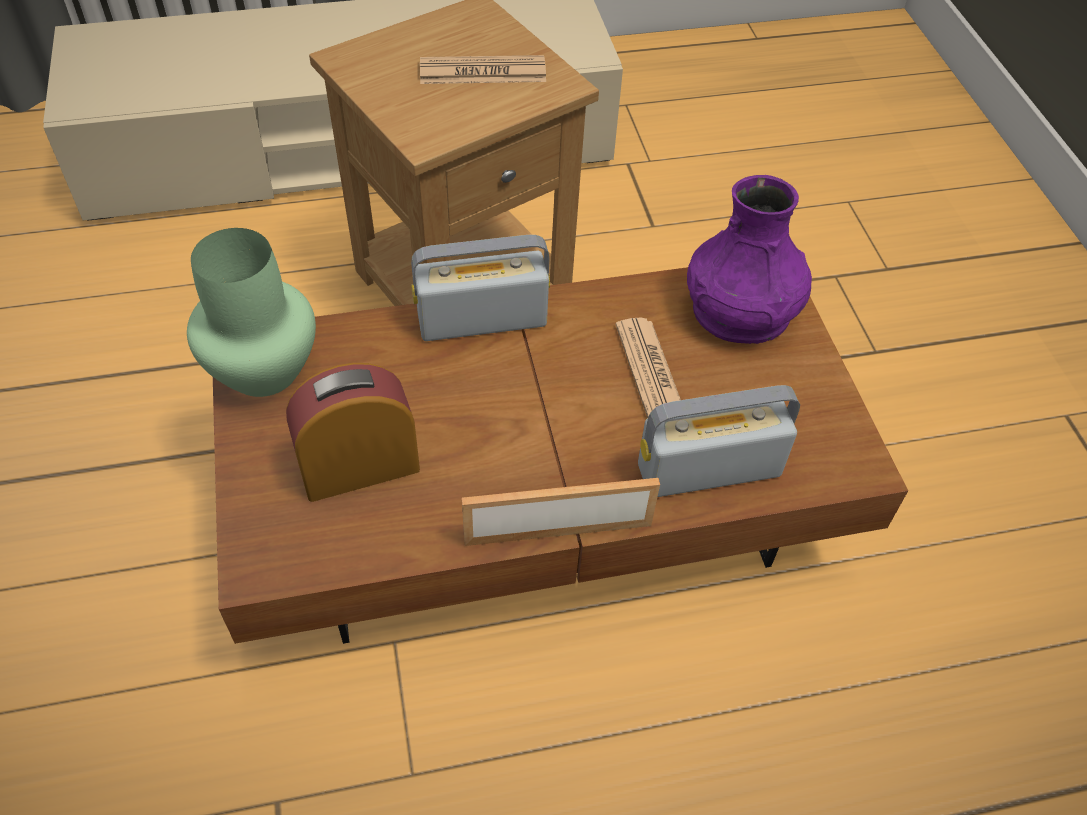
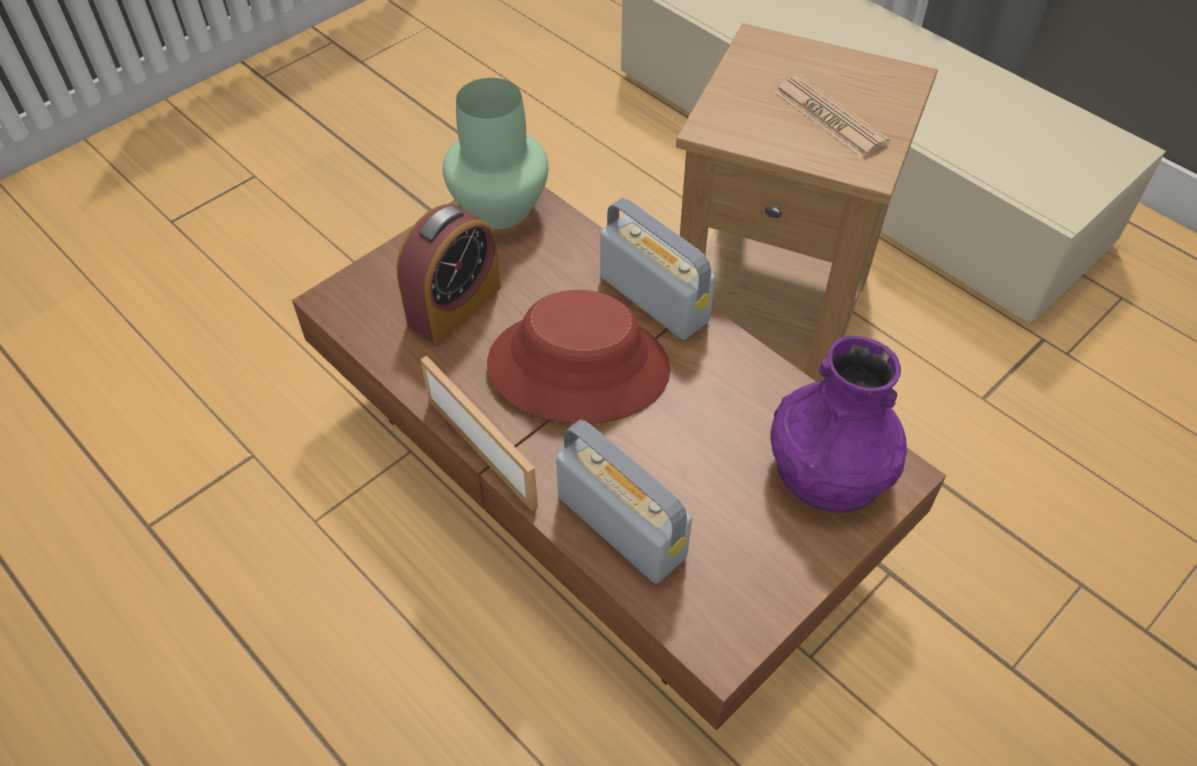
camera: 60 degrees right, 0 degrees up
alarm clock [286,363,420,502] -> alarm clock turned 90 degrees clockwise [396,204,501,344]
newspaper [615,318,681,418] -> none
none -> red hat [487,290,670,424]

